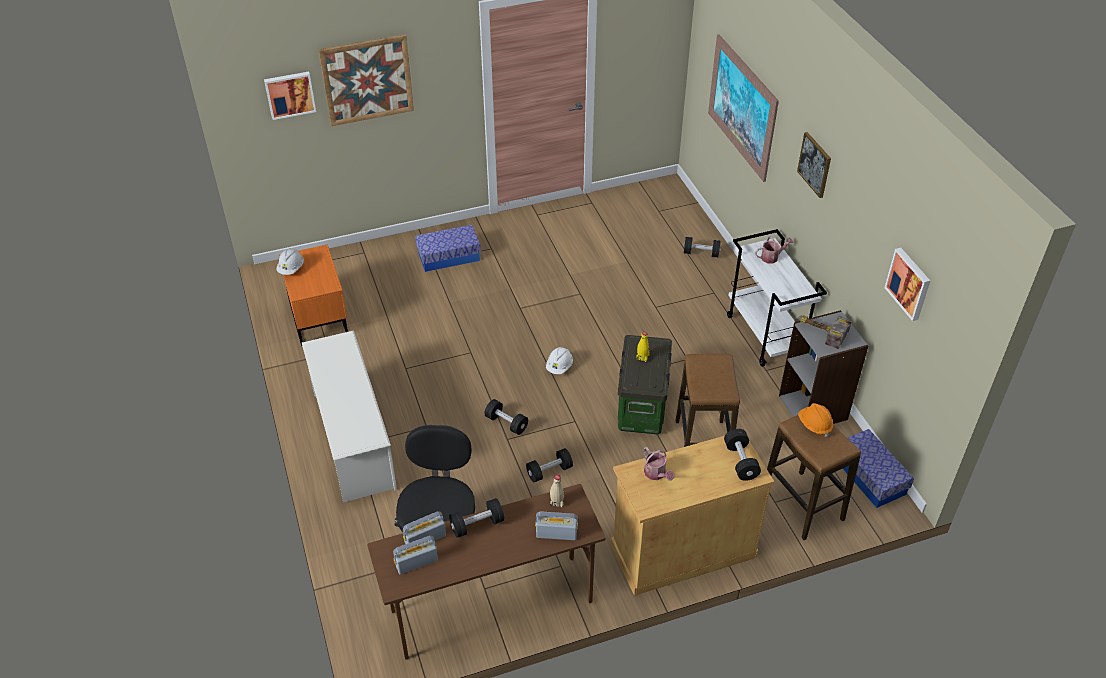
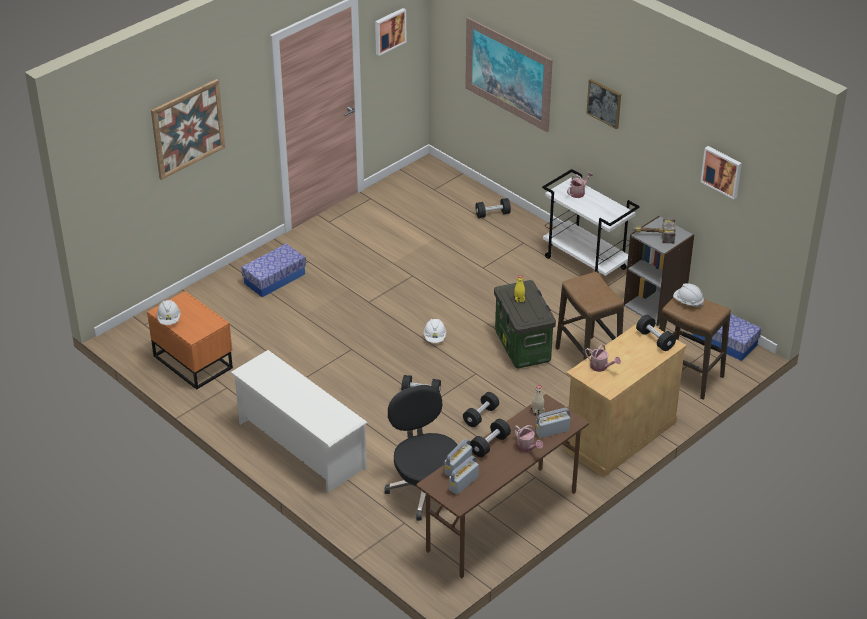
camera: 25 degrees left, 5 degrees down
picture [264,72,316,120] -> picture moved to [375,8,406,56]
orange hard hat [798,403,833,437] -> white hard hat [673,283,704,307]
none -> watering can [514,425,543,452]

